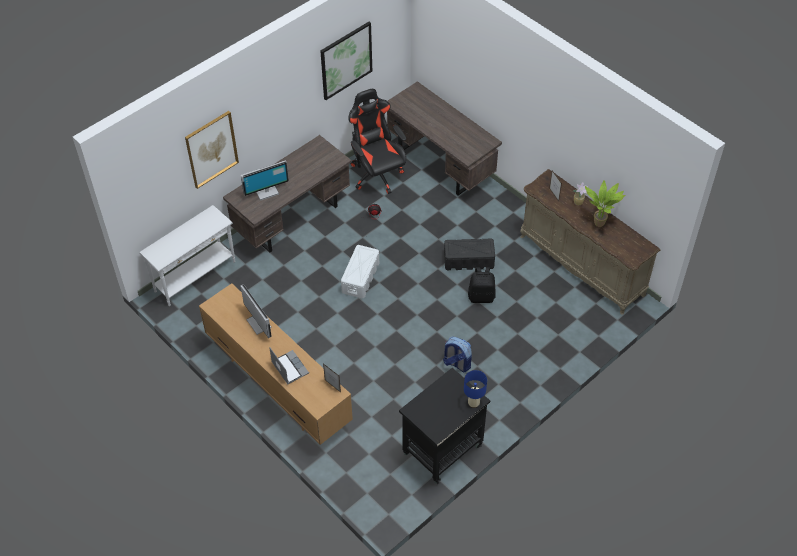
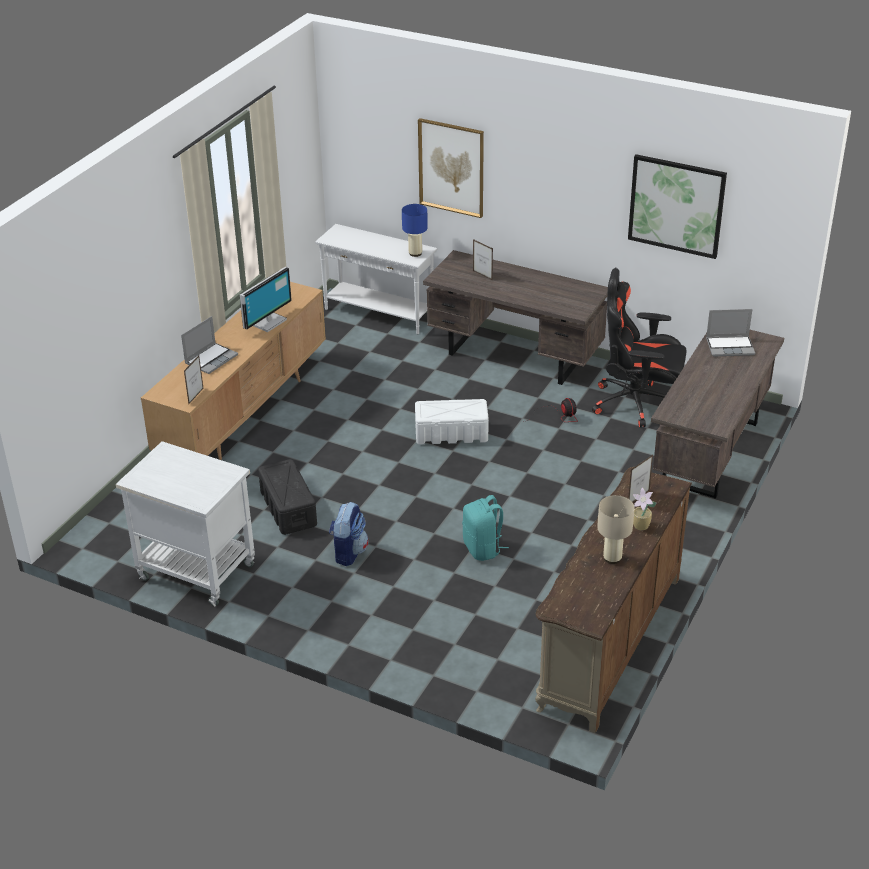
camera: 70 degrees right, 15 degrees down
monitor [241,160,289,201] -> picture frame [473,239,493,280]
black office chair [349,89,406,194] -> black office chair turned 120 degrees counterclockwise [592,268,686,427]
black cart [399,368,490,484] -> white cart [116,441,255,607]
black storage box [444,239,495,270] -> black storage box moved to [258,459,317,535]
blue table lamp [464,370,487,408] -> blue table lamp moved to [402,204,428,257]
black backpack [468,267,496,303] -> turquoise backpack [462,495,509,561]
potted plant [585,180,626,227] -> beige table lamp [597,495,634,564]
none -> laptop [706,309,755,357]

